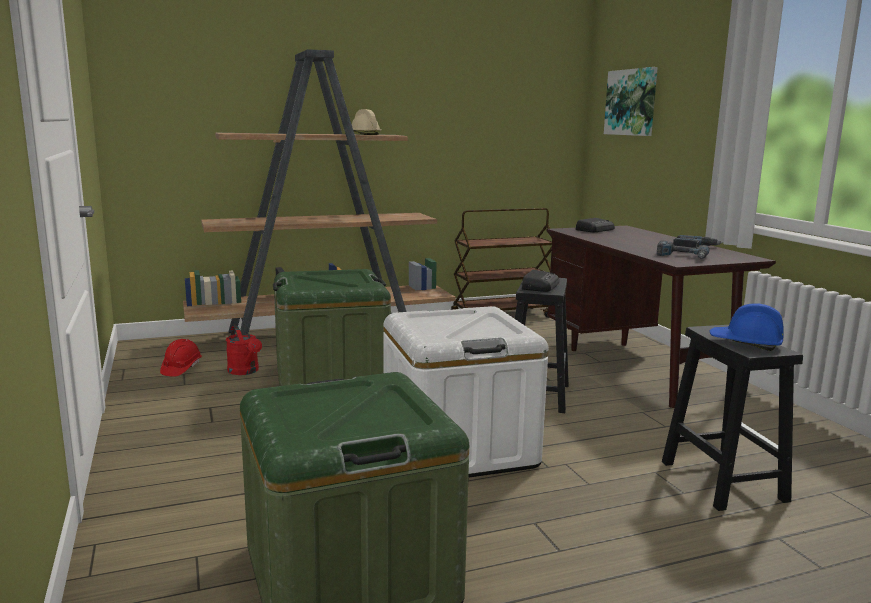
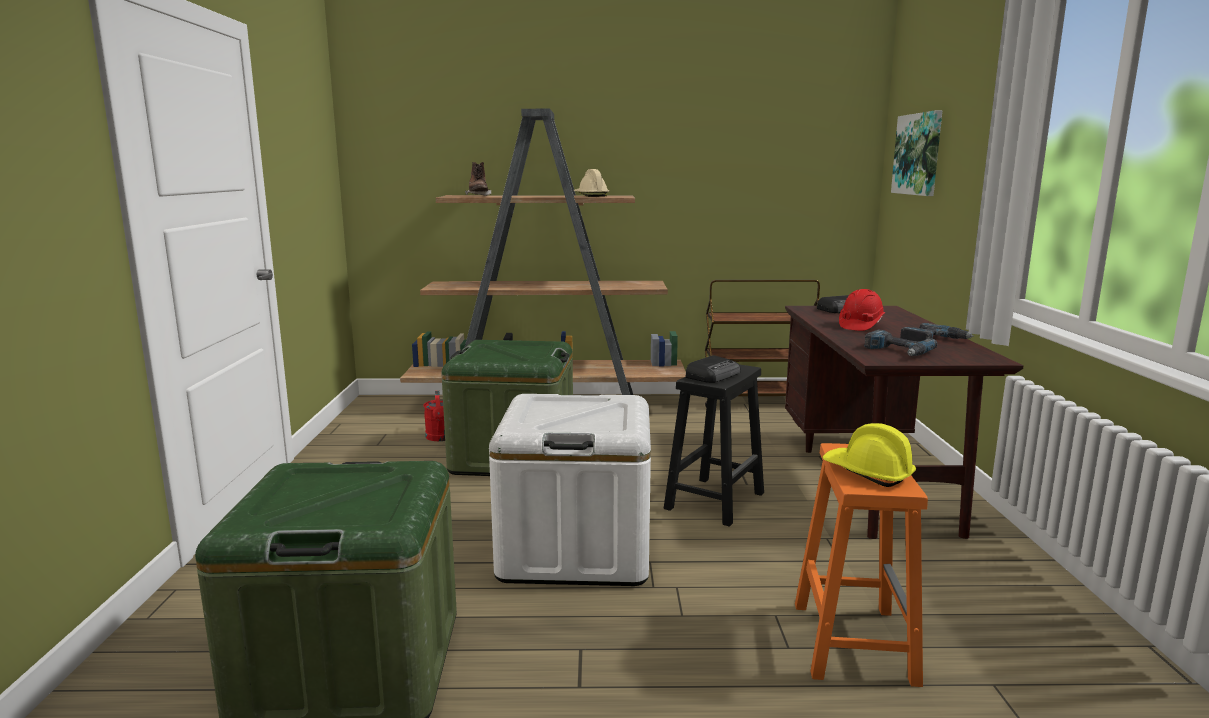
camera: 20 degrees right, 0 degrees up
red hard hat [160,339,202,377] -> red hard hat moved to [839,289,885,331]
black stool [662,325,803,511] -> orange stool [795,443,928,687]
blue hard hat [709,303,784,351] -> yellow hard hat [822,423,916,487]
none -> brown boot [465,162,491,196]

